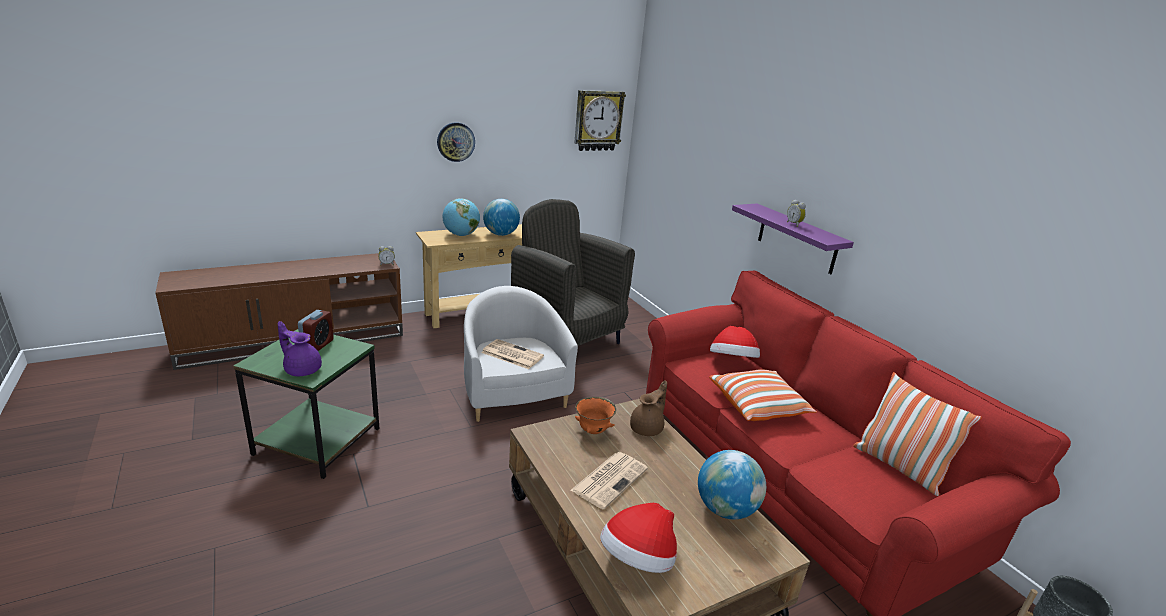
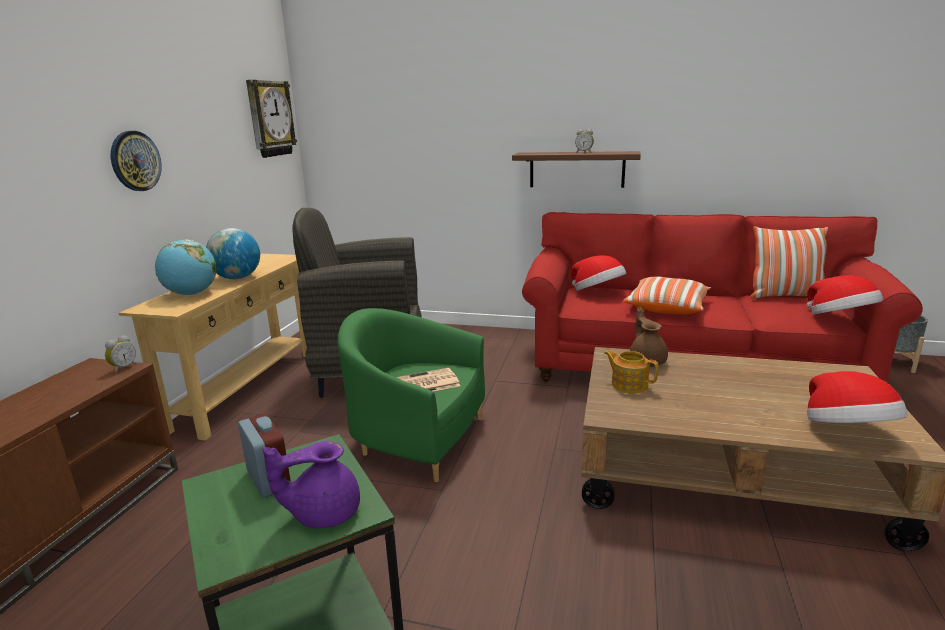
camera: 45 degrees left, 5 degrees down
white armchair [464,286,578,422] -> green armchair [338,308,485,482]
newspaper [570,452,648,509] -> none
orange bowl [575,397,616,434] -> teapot [604,350,658,393]
globe [698,450,766,519] -> none
purple shelf [732,203,854,274] -> brown shelf [512,151,641,188]
none -> hat [807,275,883,314]

